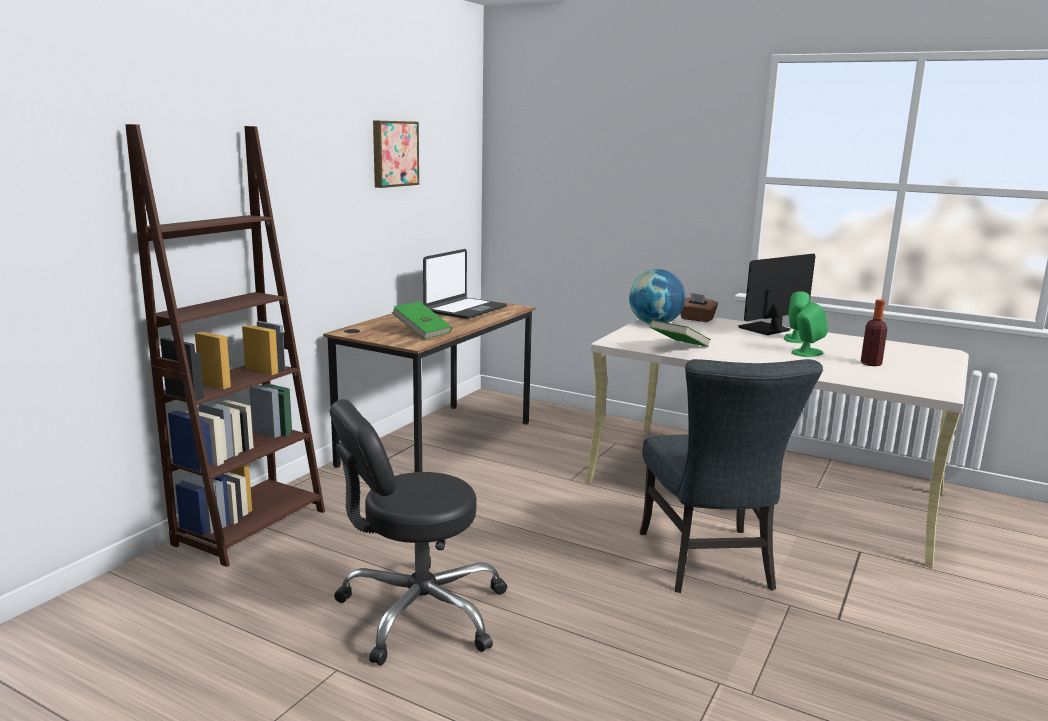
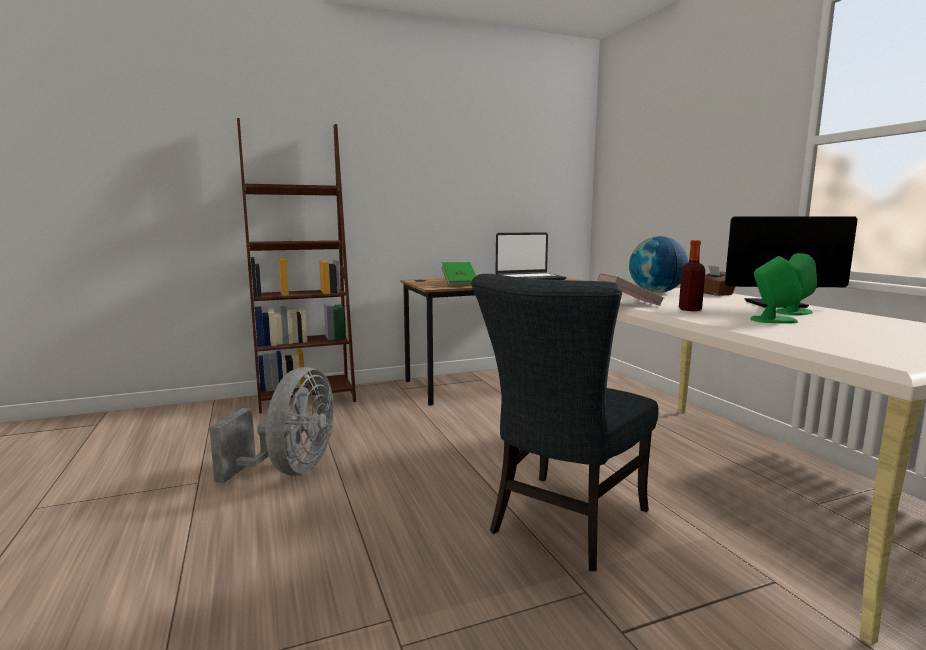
camera: 40 degrees right, 5 degrees down
black office chair [330,399,507,666] -> grey fan [209,367,334,483]
picture [373,120,419,188] -> none
green book [650,320,711,347] -> pink book [597,273,665,306]
bottle [861,299,887,366] -> bottle moved to [679,240,705,311]

